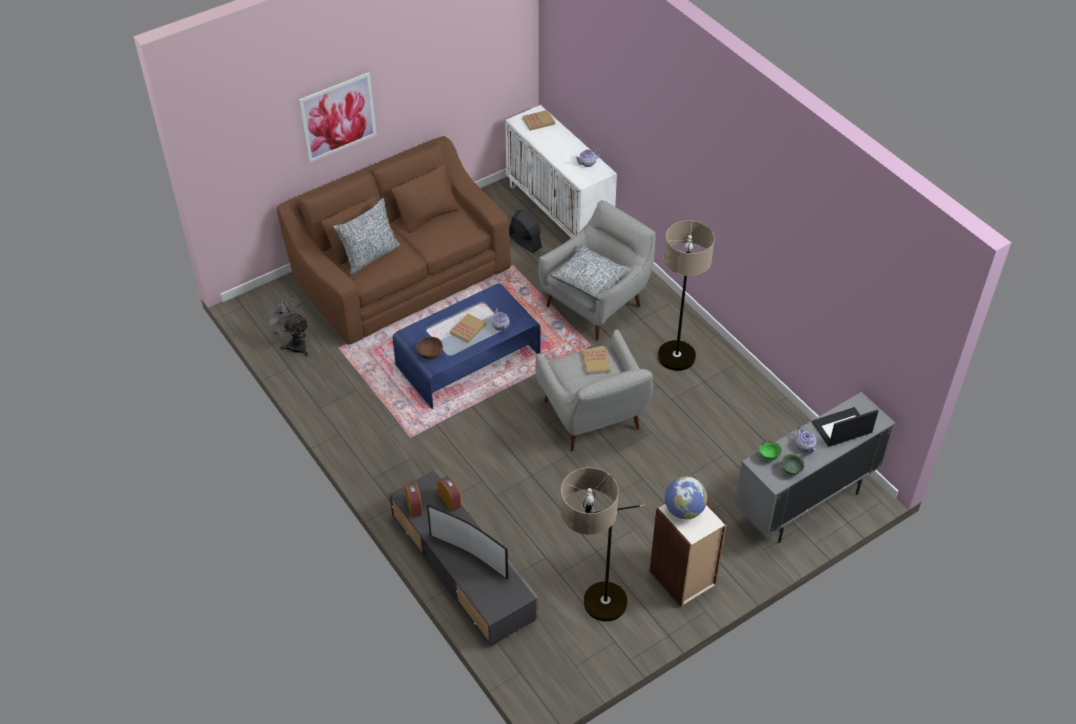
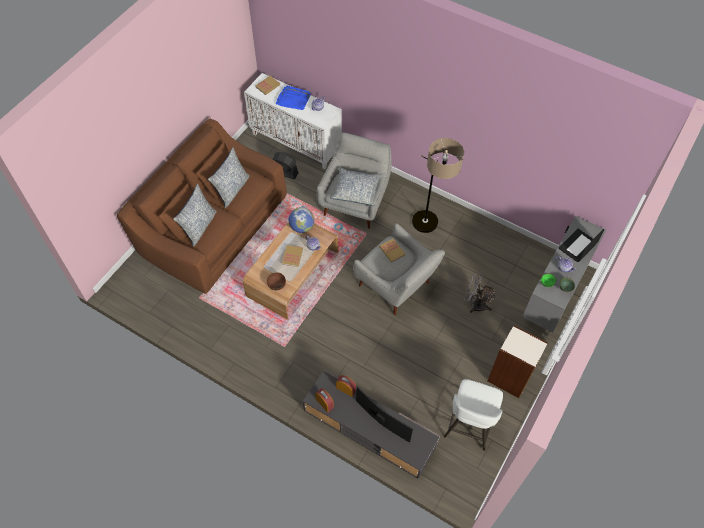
camera: 25 degrees left, 10 degrees up
grey fan [264,294,309,356] -> grey fan moved to [464,273,496,313]
picture [299,72,377,163] -> none
blue coffee table [393,283,541,409] -> brown coffee table [243,221,338,320]
television [427,504,508,580] -> television turned 150 degrees counterclockwise [356,386,413,443]
floor lamp [560,467,646,621] -> white stool [444,379,503,451]
globe [665,477,707,519] -> globe moved to [289,207,314,233]
none -> pillow [208,147,250,208]
none -> blue tray [276,86,311,110]

